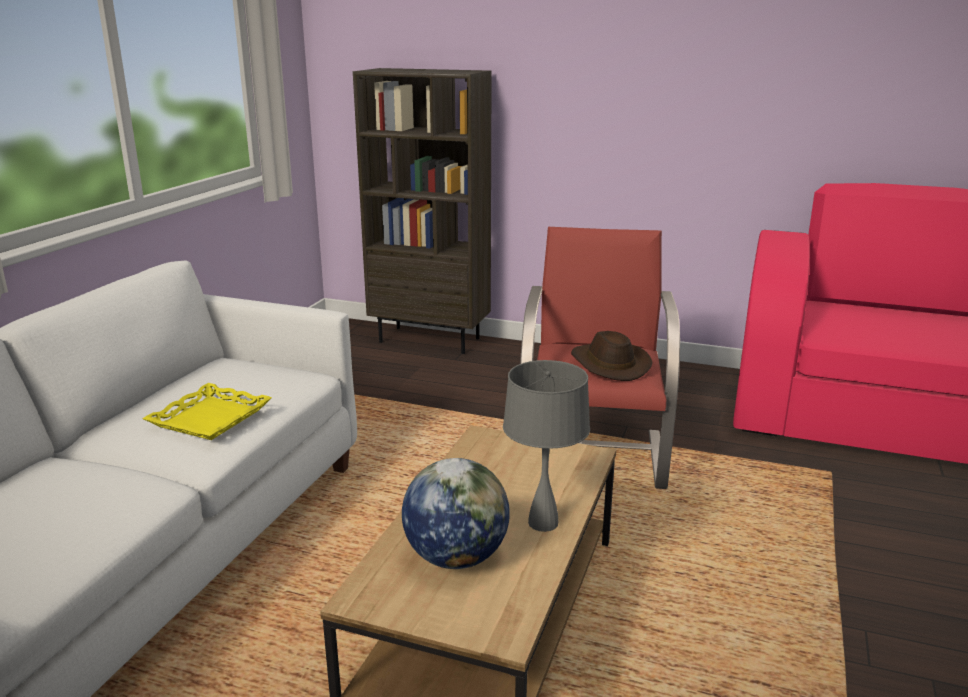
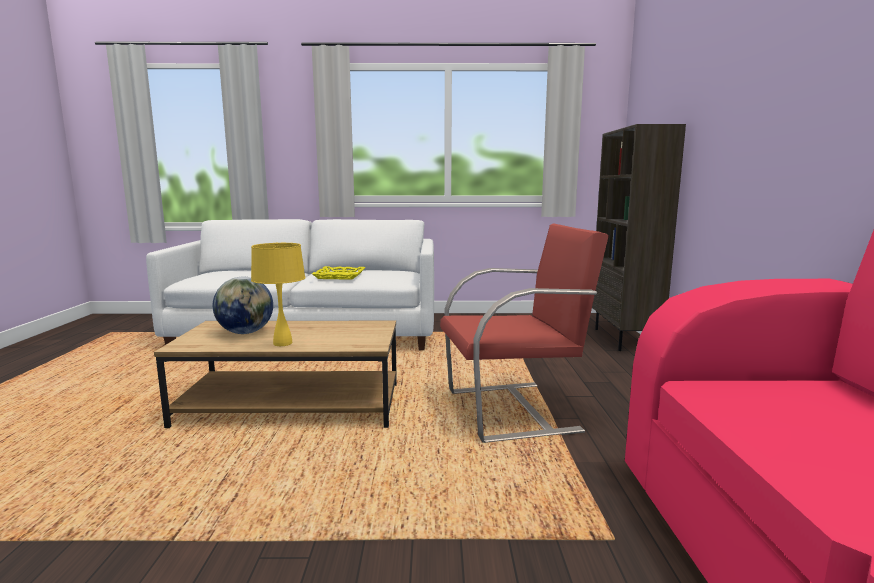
camera: 70 degrees right, 10 degrees down
grey table lamp [503,360,590,532] -> yellow table lamp [251,242,305,346]
brown hat [571,331,653,381] -> none

